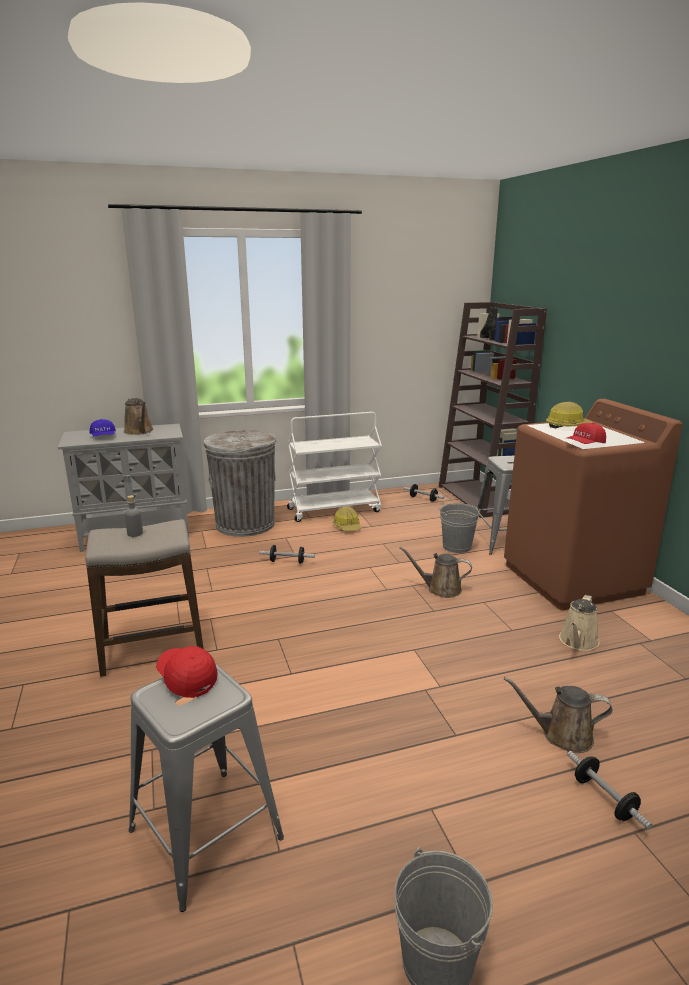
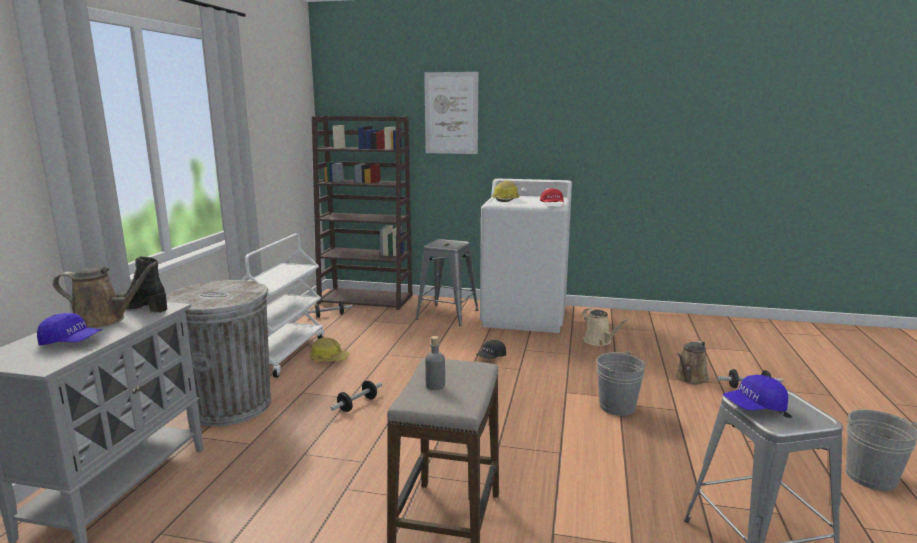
camera: 60 degrees left, 5 degrees down
red cap [156,646,218,698] -> blue cap [723,375,788,411]
brown watering can [400,547,472,598] -> black cap [476,340,506,360]
grey bucket [438,503,481,553] -> grey bucket moved to [597,351,645,416]
black boot [480,306,498,340] -> black boot moved to [116,256,167,313]
brown washing machine [504,399,682,610] -> white washing machine [480,178,572,333]
none -> picture [424,72,478,154]

